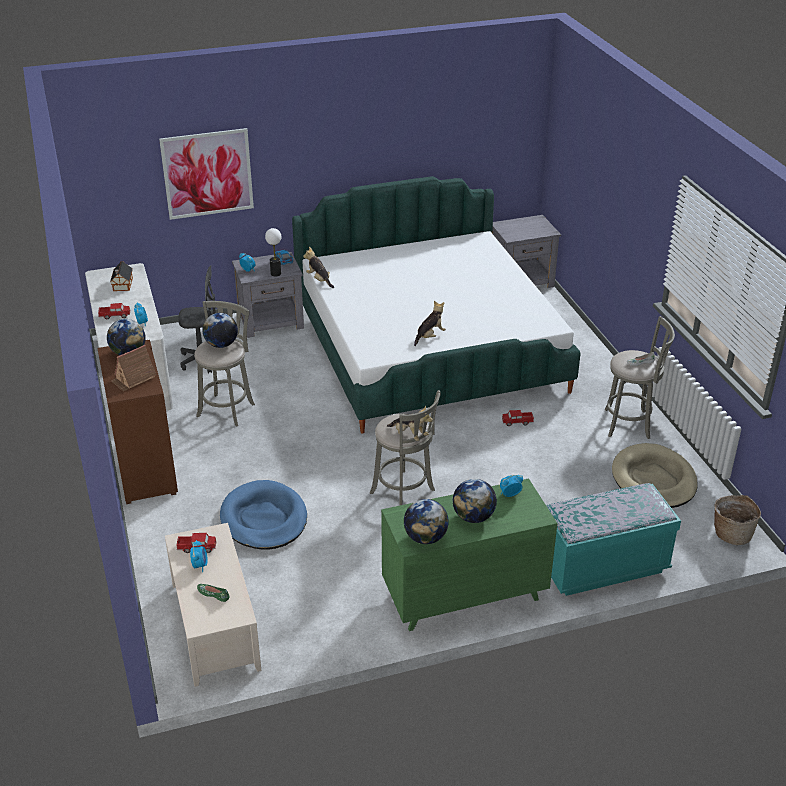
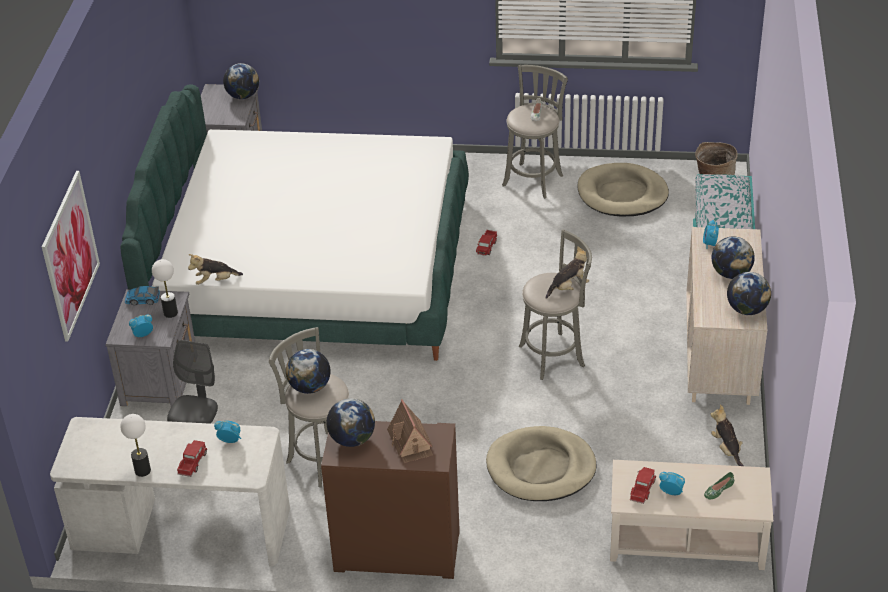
camera: 65 degrees left, 5 degrees up
toy house [110,261,133,291] -> none
blue dog bed [220,480,307,550] -> beige dog bed [486,426,597,501]
green dresser [381,478,557,631] -> beige dresser [686,227,767,405]
plush toy [414,301,446,346] -> plush toy moved to [711,404,744,466]
none -> table lamp [120,414,151,477]
none -> globe [223,63,259,99]

